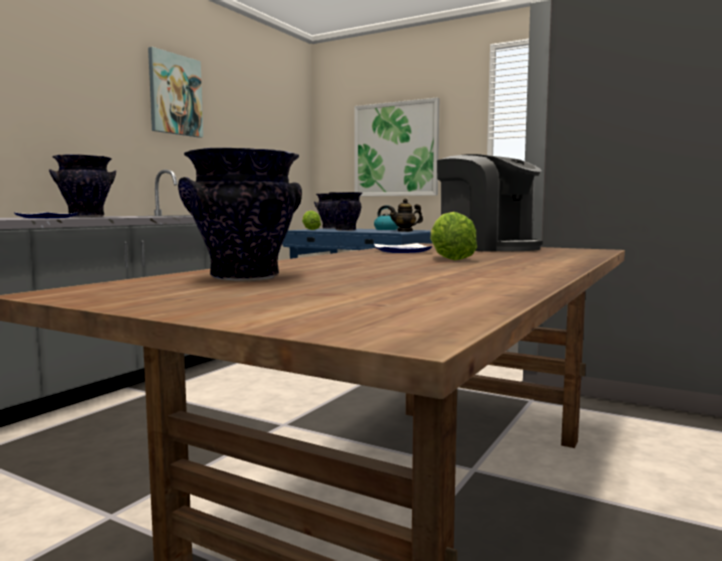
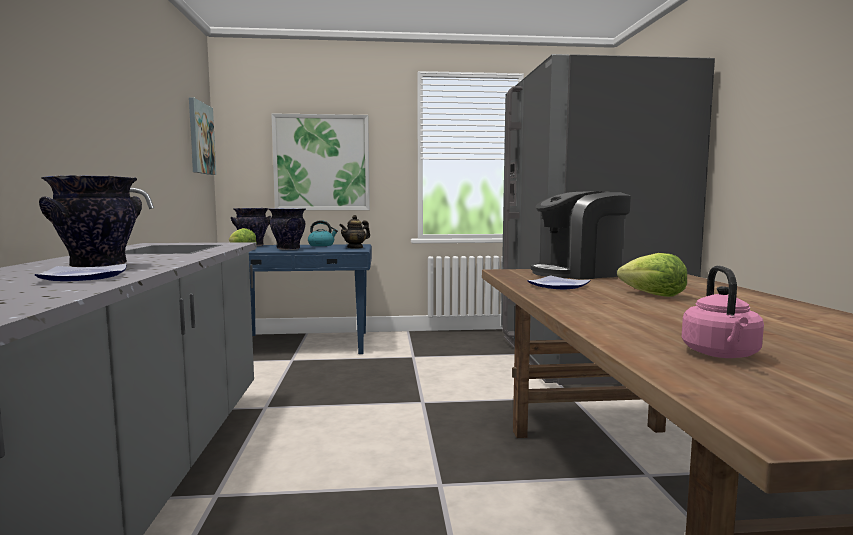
camera: 35 degrees left, 0 degrees up
picture [148,47,203,138] -> picture moved to [189,98,216,175]
vase [178,148,302,281] -> pink kettle [682,266,764,358]
coffee machine [437,154,543,252] -> coffee machine turned 150 degrees clockwise [531,191,631,280]

